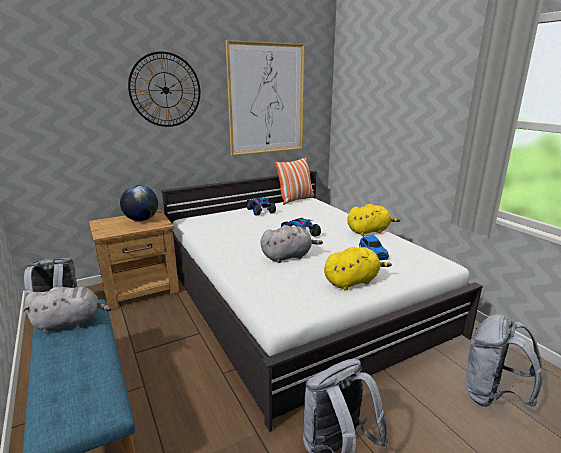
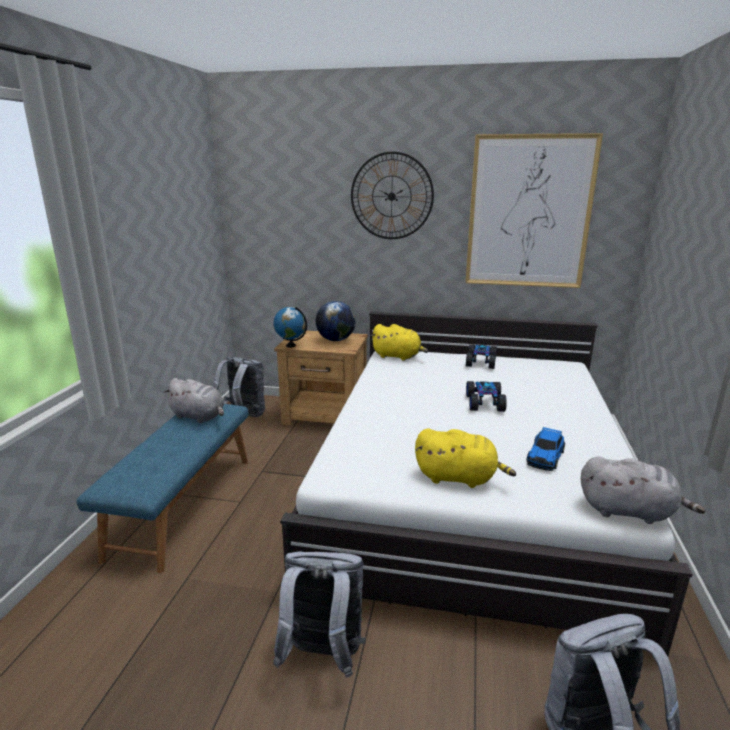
camera: 40 degrees right, 0 degrees up
grey plush toy [260,225,323,263] -> grey plush toy moved to [581,457,706,524]
pillow [275,157,314,205] -> none
yellow plush toy [347,204,400,235] -> yellow plush toy moved to [371,324,428,361]
none -> globe [274,307,307,348]

